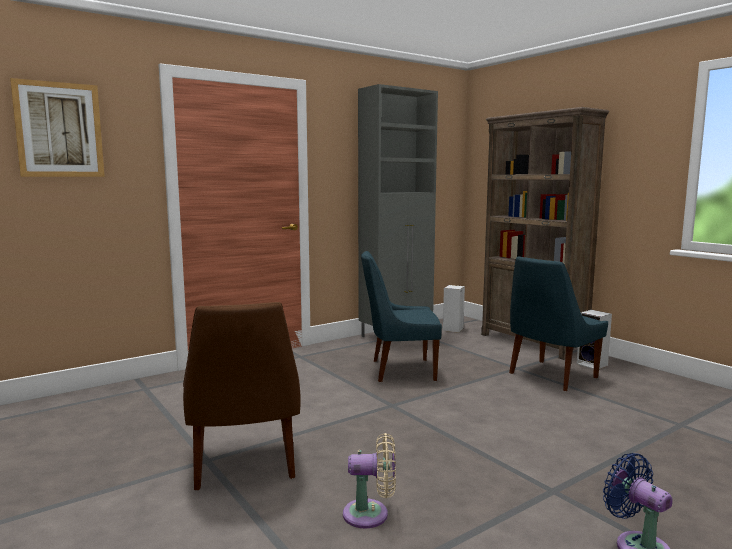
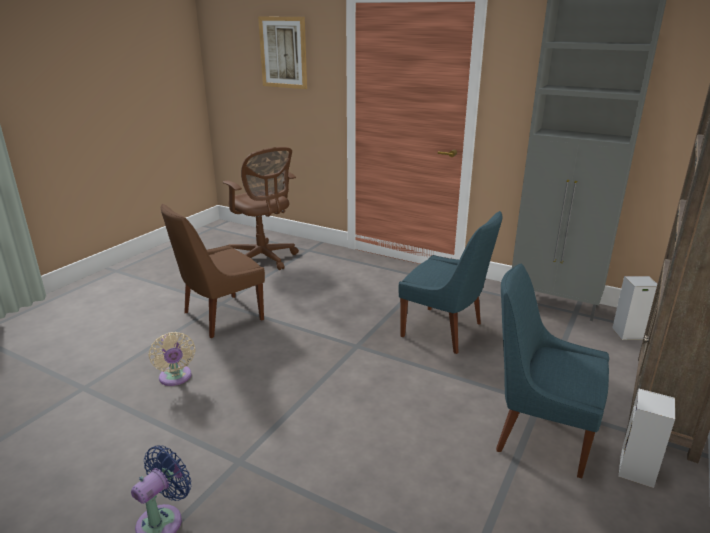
camera: 65 degrees right, 15 degrees up
blue chair [361,251,442,382] -> blue chair turned 150 degrees clockwise [399,211,502,354]
none -> brown office chair [223,147,299,270]

